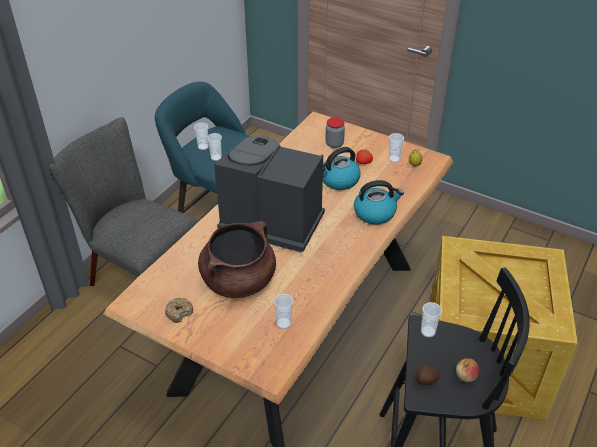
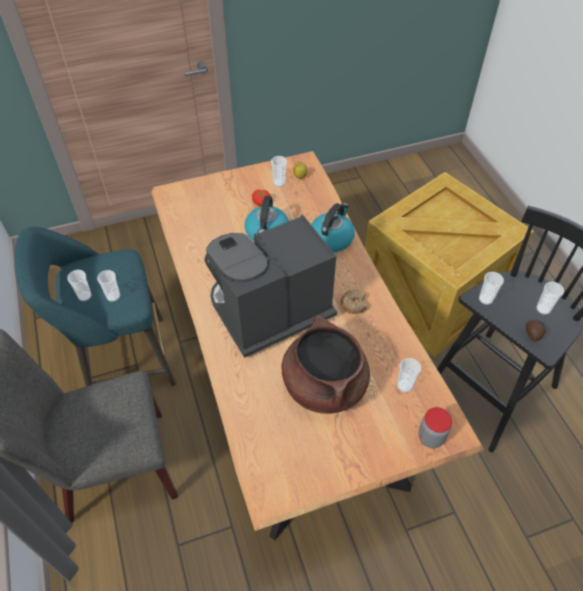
camera: 50 degrees left, 10 degrees up
donut [165,298,193,323] -> donut moved to [340,290,367,314]
jar [325,117,345,148] -> jar moved to [418,407,452,448]
apple [456,358,479,382] -> cup [536,282,564,315]

